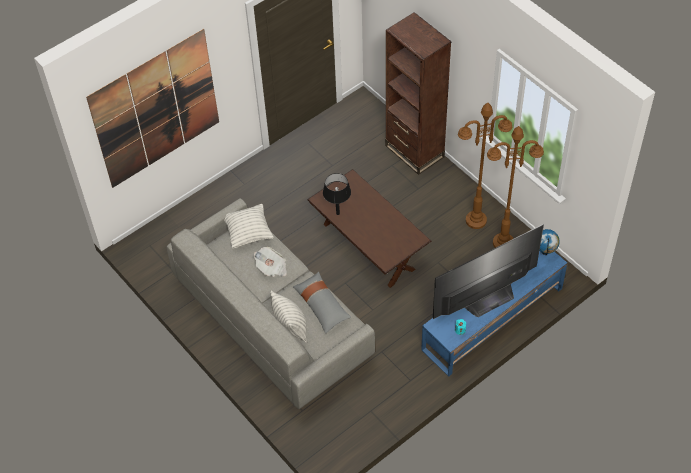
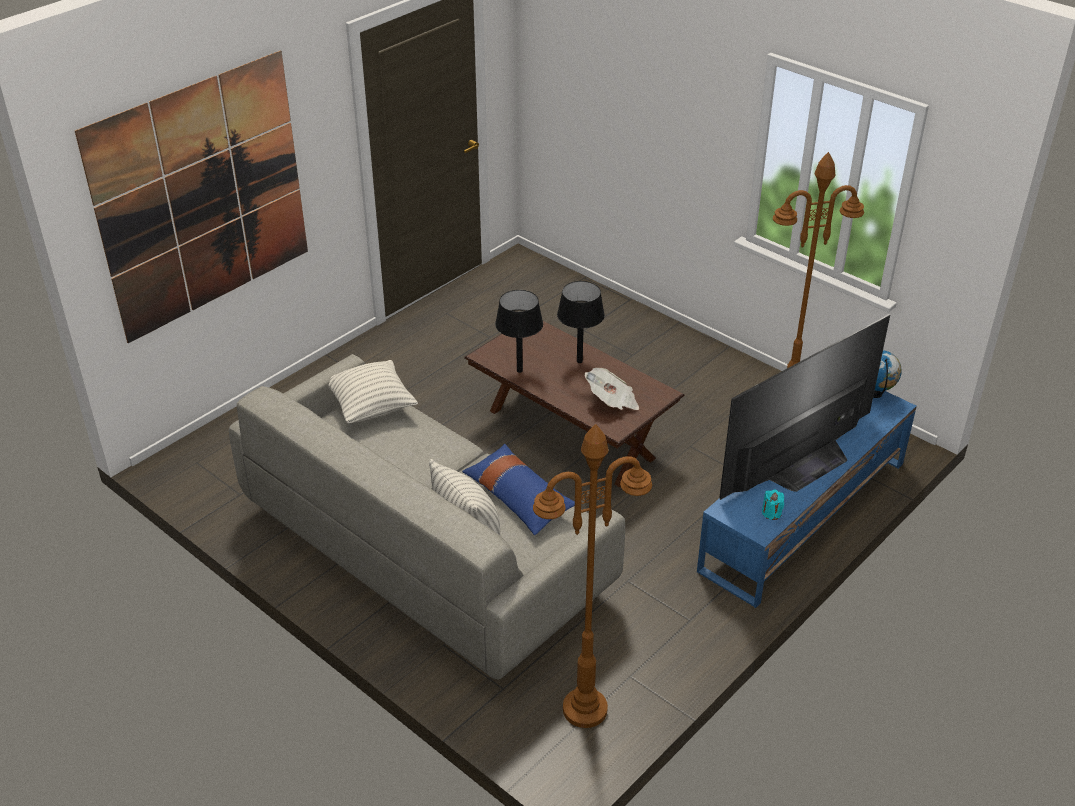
camera: 10 degrees left, 15 degrees down
newspaper [254,247,287,277] -> newspaper moved to [584,368,640,410]
grey pillow [293,271,351,334] -> blue pillow [462,444,575,535]
brown bookcase [385,12,451,175] -> none
brown floor lamp [458,103,512,229] -> brown floor lamp moved to [533,424,652,728]
none -> black table lamp [557,281,605,363]

